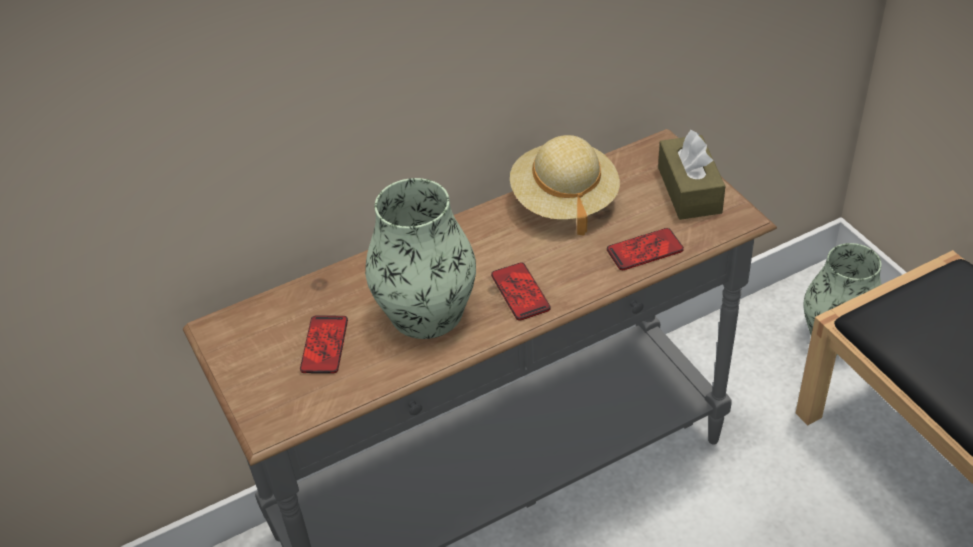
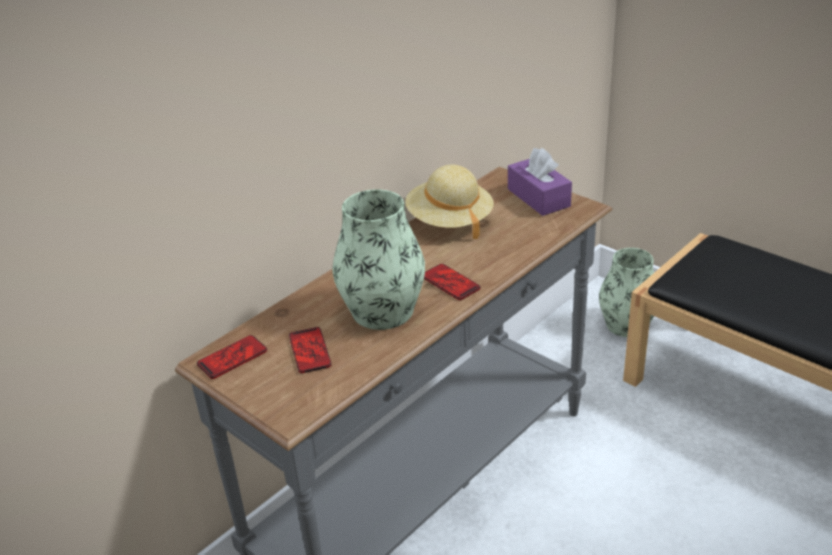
camera: 20 degrees left, 10 degrees down
phone [607,228,684,270] -> phone moved to [197,335,267,379]
brown tissue box [658,129,725,220] -> purple tissue box [508,148,572,216]

